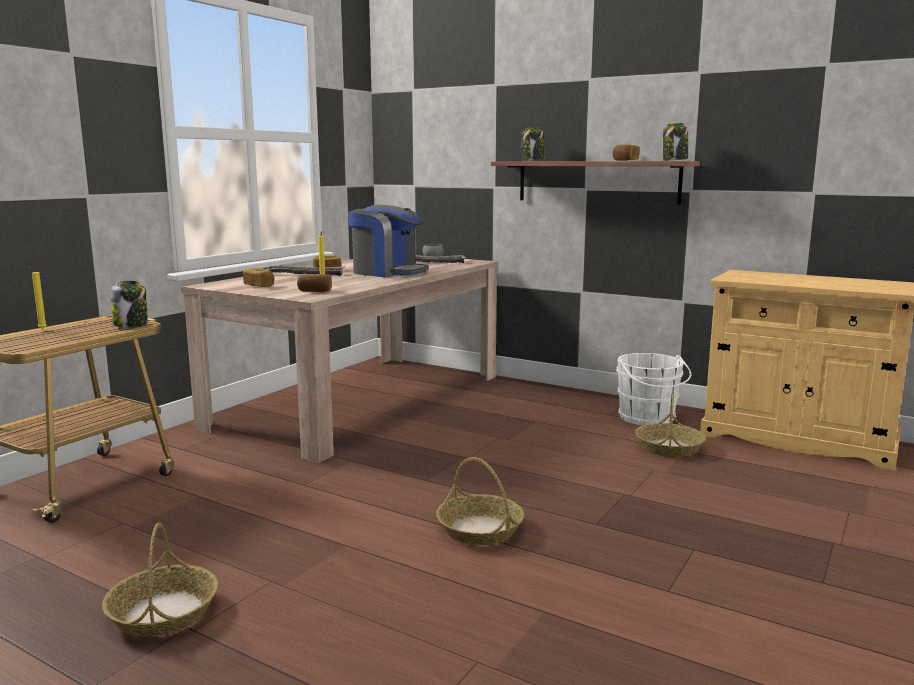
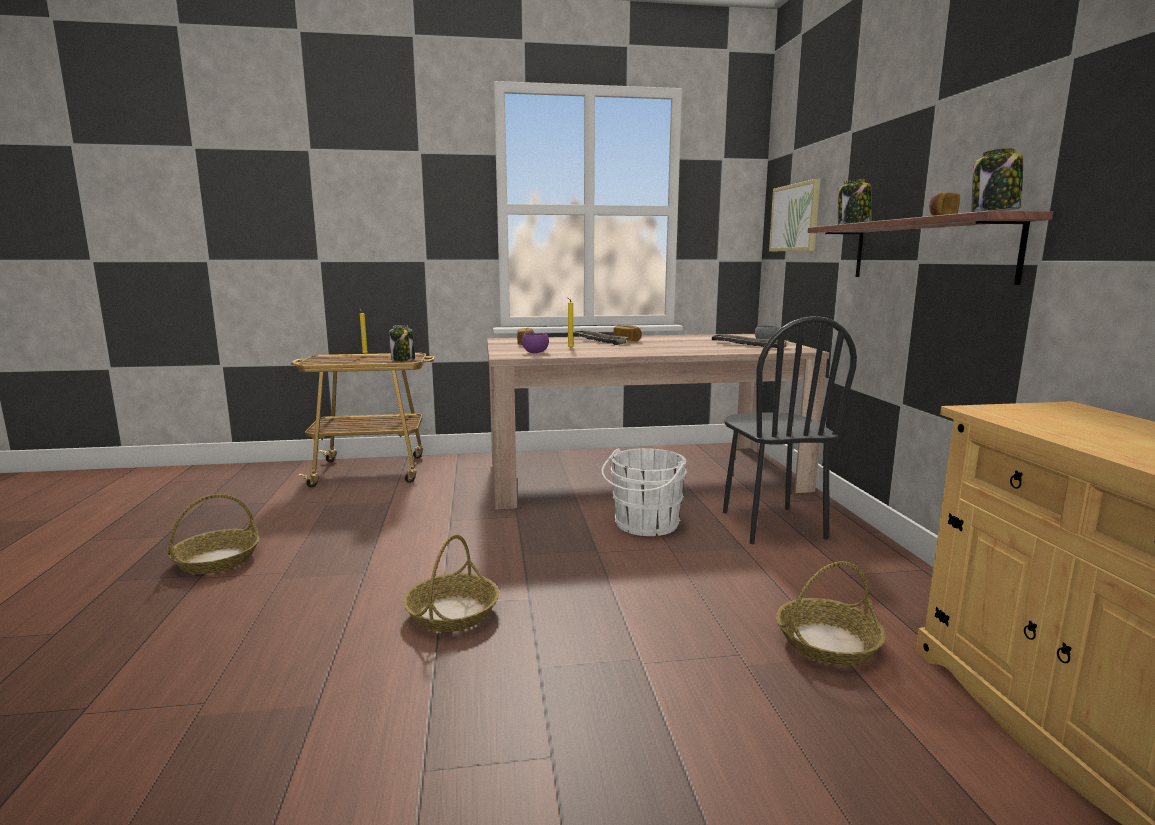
camera: 50 degrees right, 0 degrees up
bread [297,274,332,292] -> purple bowl [522,333,549,353]
coffee machine [348,205,429,277] -> none
white bucket [616,353,692,425] -> white bucket moved to [601,448,687,536]
none -> black chair [723,316,857,544]
none -> picture [769,179,820,251]

